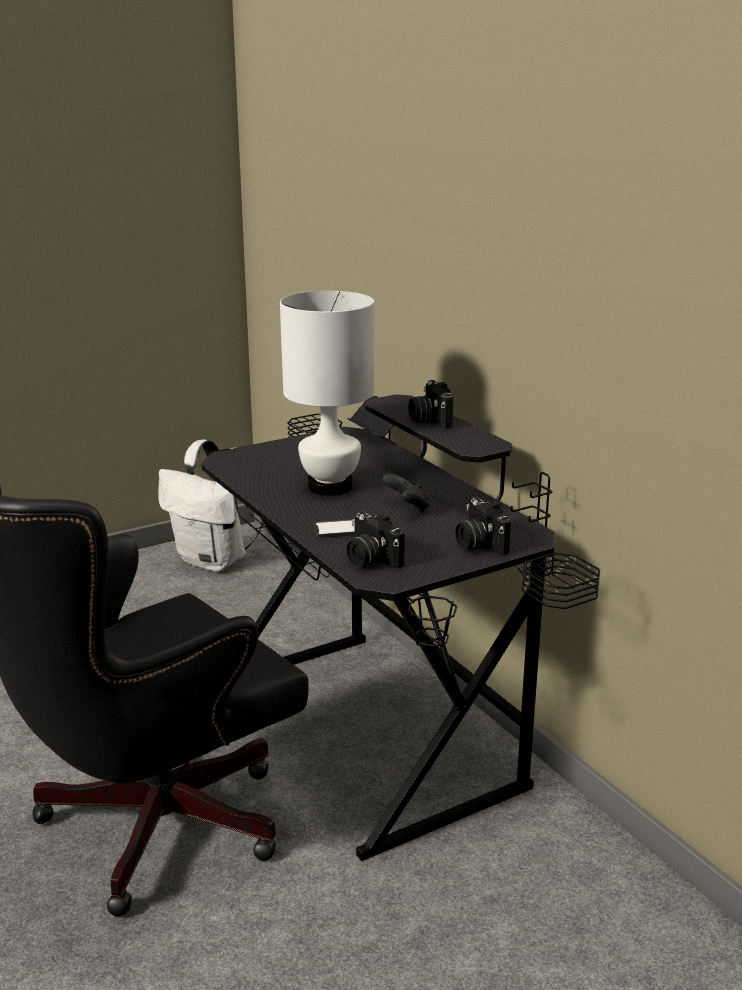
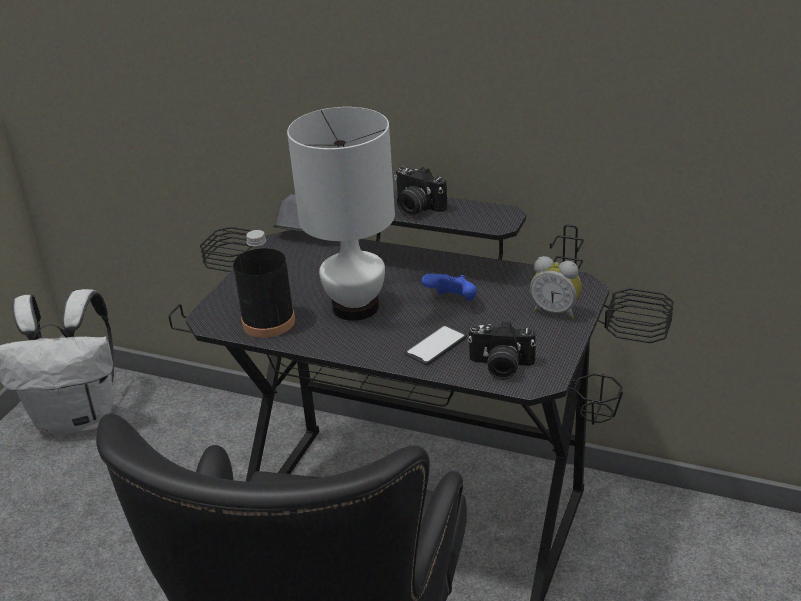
camera: 35 degrees left, 10 degrees up
black game controller [382,473,430,513] -> blue game controller [421,274,477,301]
camera [455,497,511,555] -> alarm clock [530,256,582,319]
none -> black bottle [233,230,295,338]

